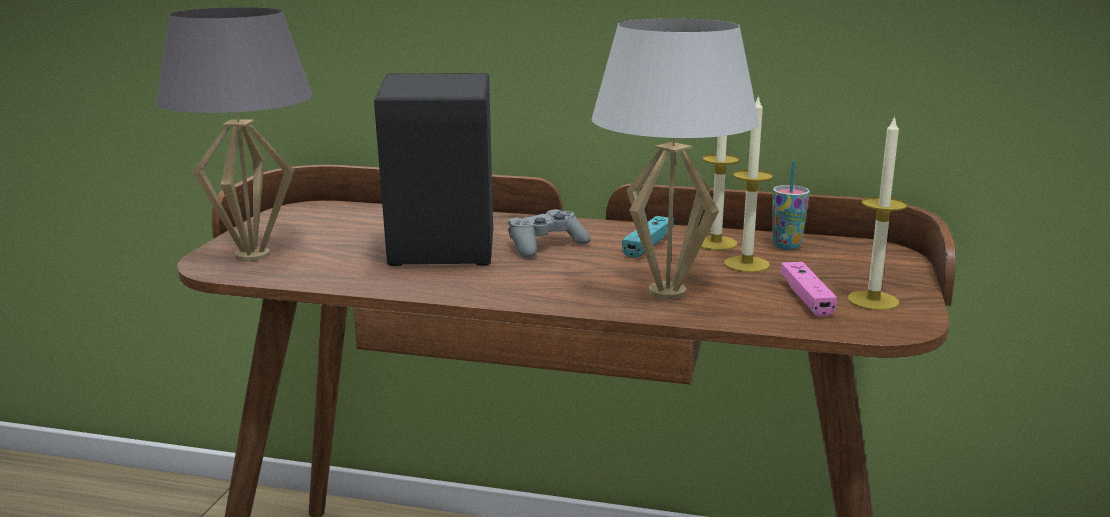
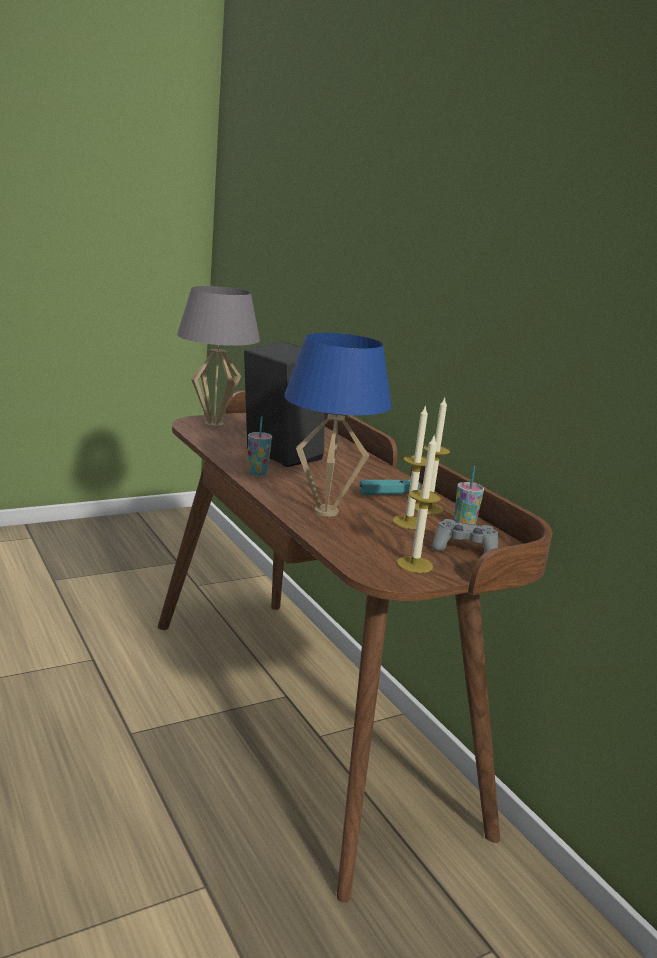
camera: 45 degrees right, 0 degrees up
grey game controller [508,209,590,258] -> grey game controller moved to [432,519,498,553]
white table lamp [591,18,759,300] -> blue table lamp [284,333,392,517]
pink game controller [780,262,837,317] -> none
none -> cup [248,416,272,476]

